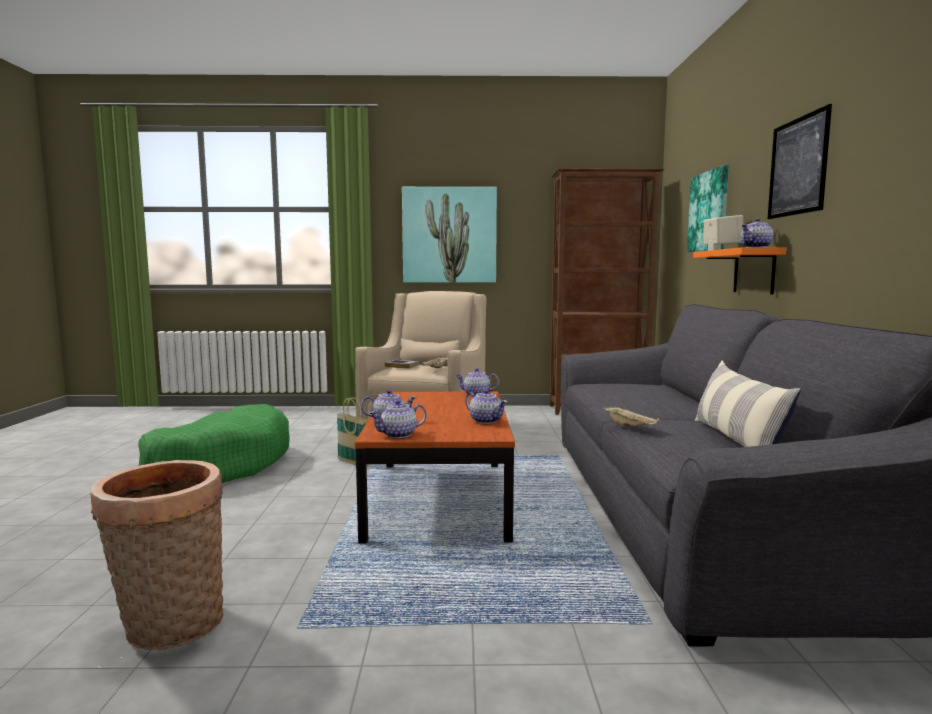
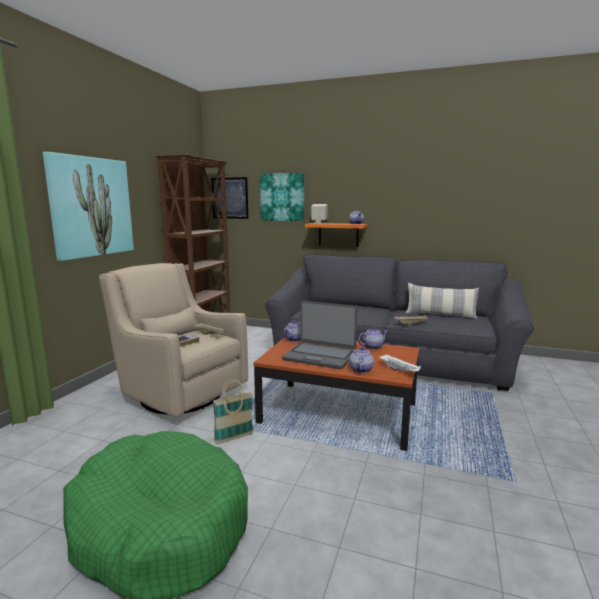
camera: 70 degrees left, 5 degrees up
basket [90,460,223,650] -> none
teapot [369,400,426,438] -> white tray [379,354,421,371]
picture [768,104,832,219] -> picture moved to [211,177,248,219]
none -> laptop [282,300,357,369]

